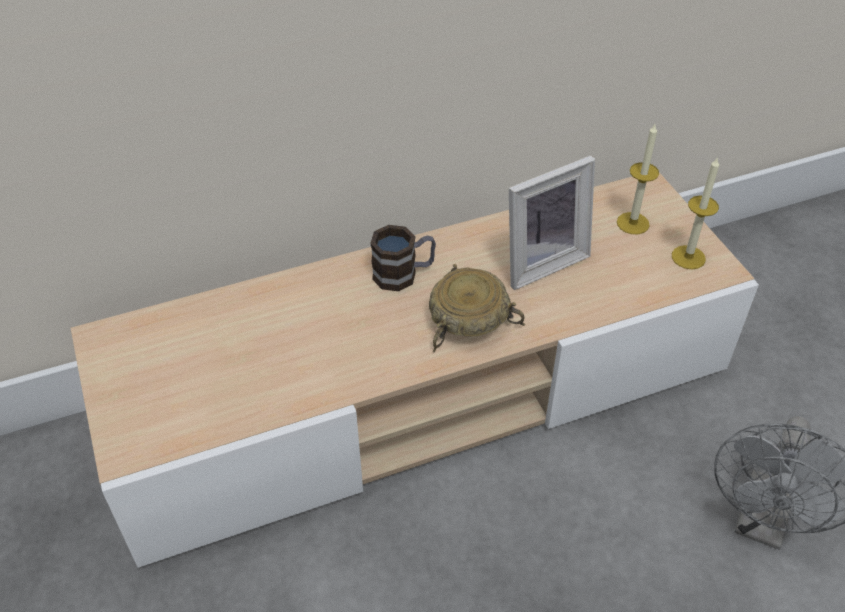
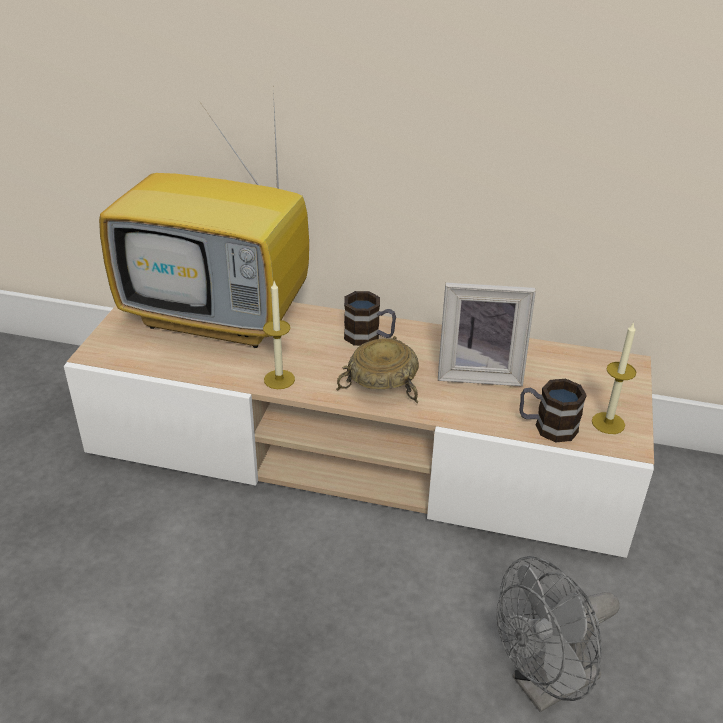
camera: 35 degrees right, 10 degrees down
candle [617,124,659,234] -> candle moved to [263,281,295,389]
none -> television [99,91,309,348]
none -> mug [520,379,587,442]

